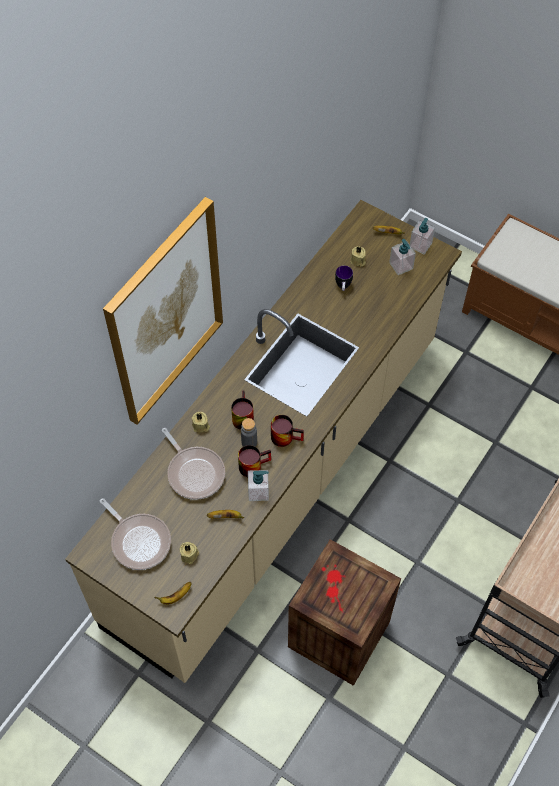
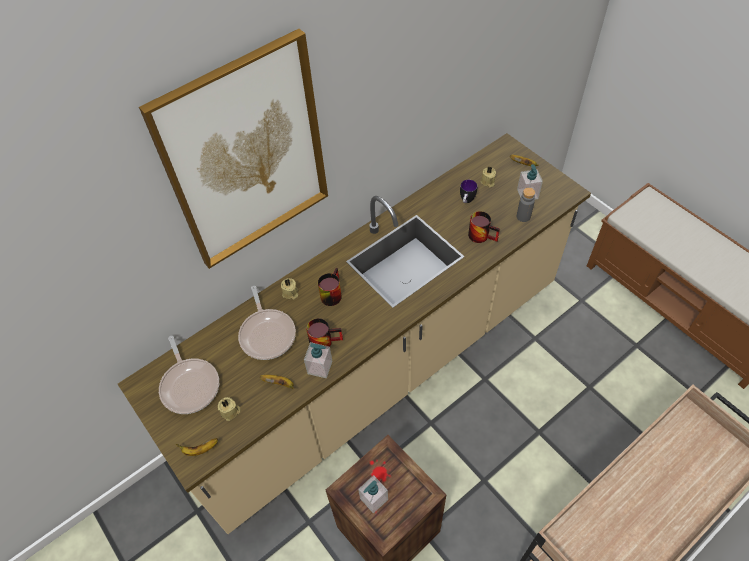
camera: 20 degrees right, 5 degrees down
grey bottle [241,418,257,447] -> grey bottle moved to [517,188,535,222]
mug [271,415,304,447] -> mug moved to [468,211,500,243]
soap dispenser [410,218,435,255] -> soap dispenser moved to [358,475,388,513]

